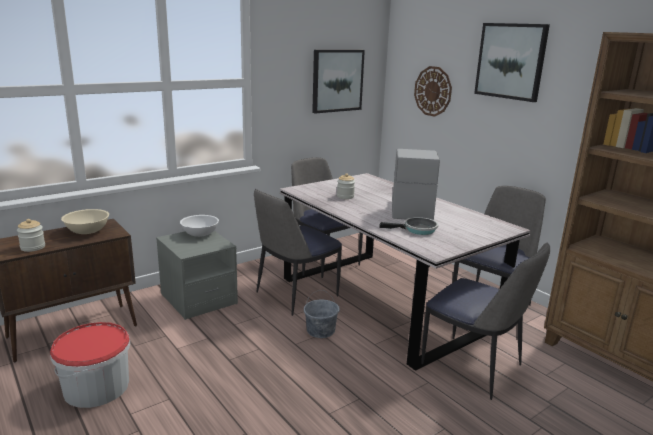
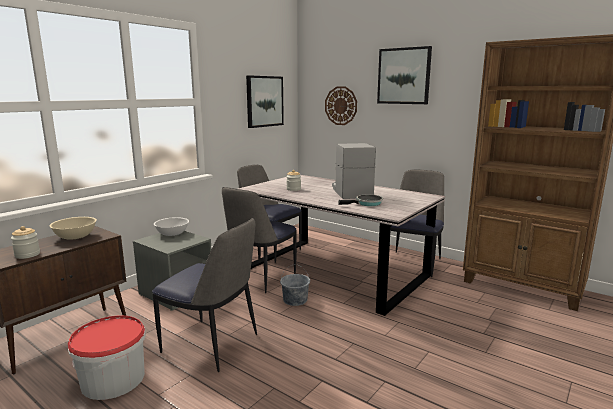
camera: 15 degrees left, 5 degrees down
chair [421,243,550,400] -> chair moved to [152,218,257,372]

